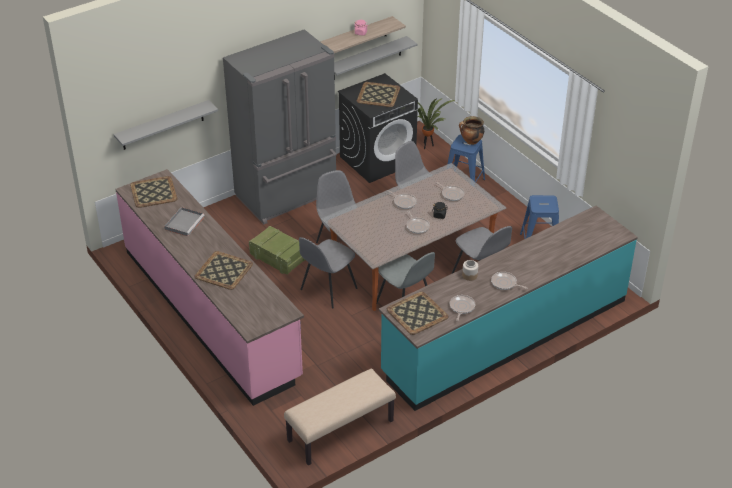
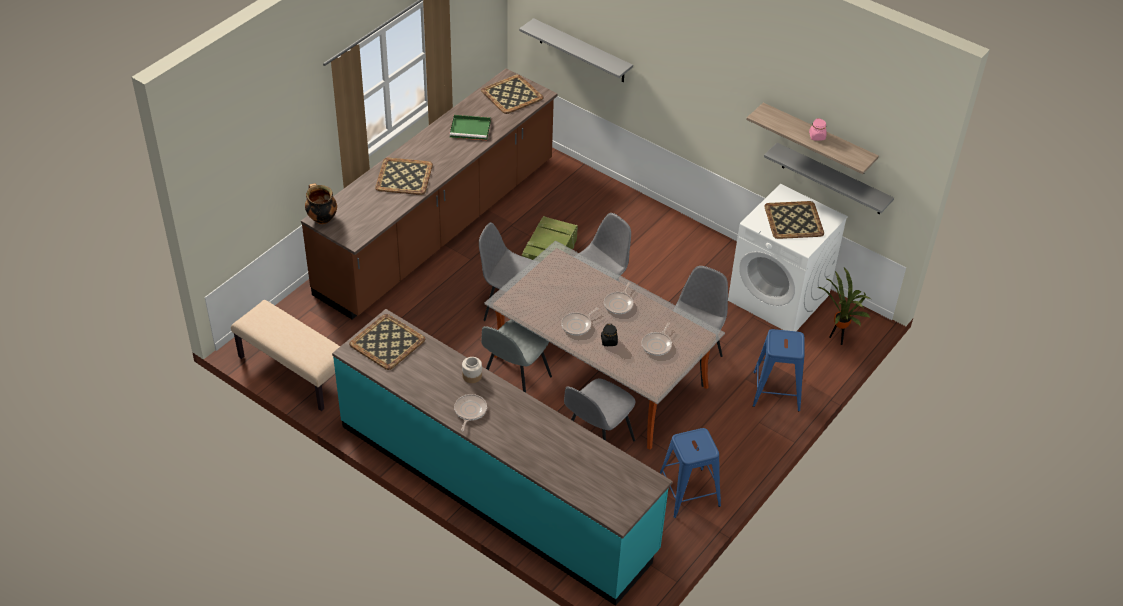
camera: 70 degrees right, 5 degrees up
pink counter [115,169,304,406] -> brown counter [301,68,558,319]
grey tray [164,207,204,236] -> green tray [450,115,491,141]
grey fridge [223,29,337,224] -> none
black washing machine [338,73,418,183] -> white washing machine [728,184,848,331]
frying pan [449,295,475,321] -> none
cooking pot [459,116,484,145] -> cooking pot moved to [305,183,337,224]

